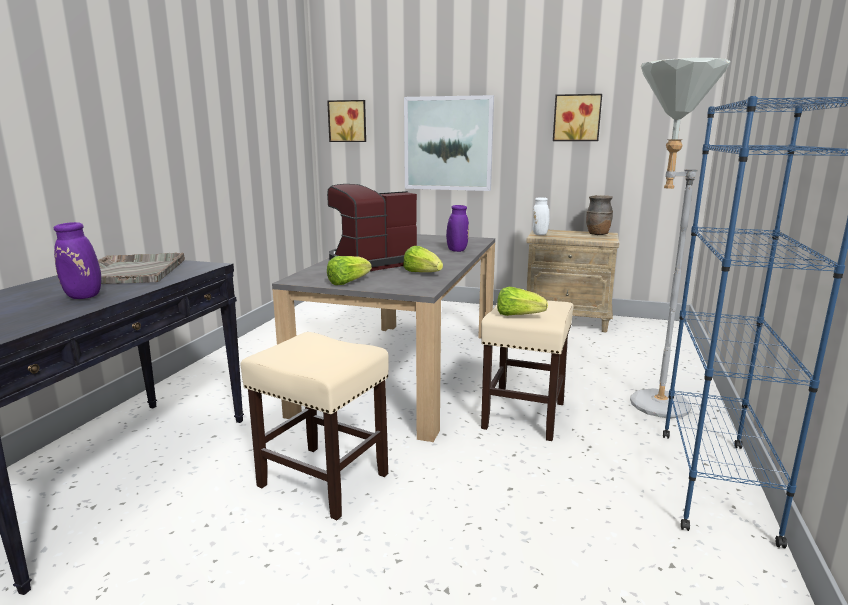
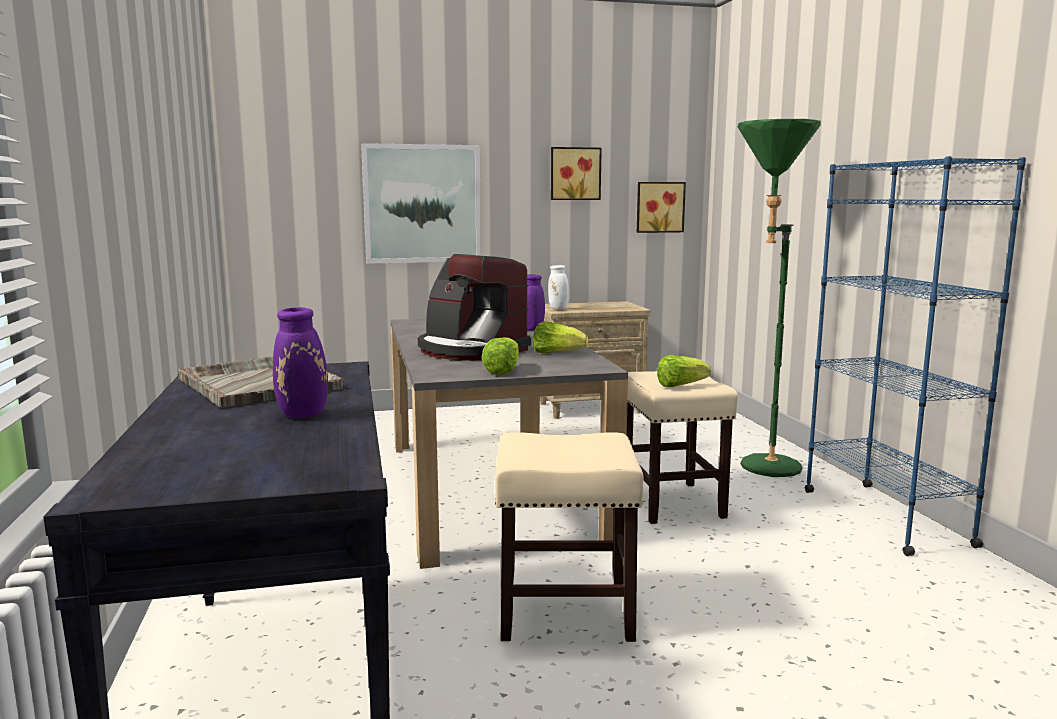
camera: 30 degrees left, 5 degrees down
picture [327,100,366,142] -> picture moved to [637,182,686,233]
coffee machine [327,184,417,271] -> coffee machine turned 75 degrees counterclockwise [418,254,531,361]
brown vase [586,195,613,235] -> none
grey floor lamp [630,58,731,418] -> green floor lamp [738,119,821,477]

